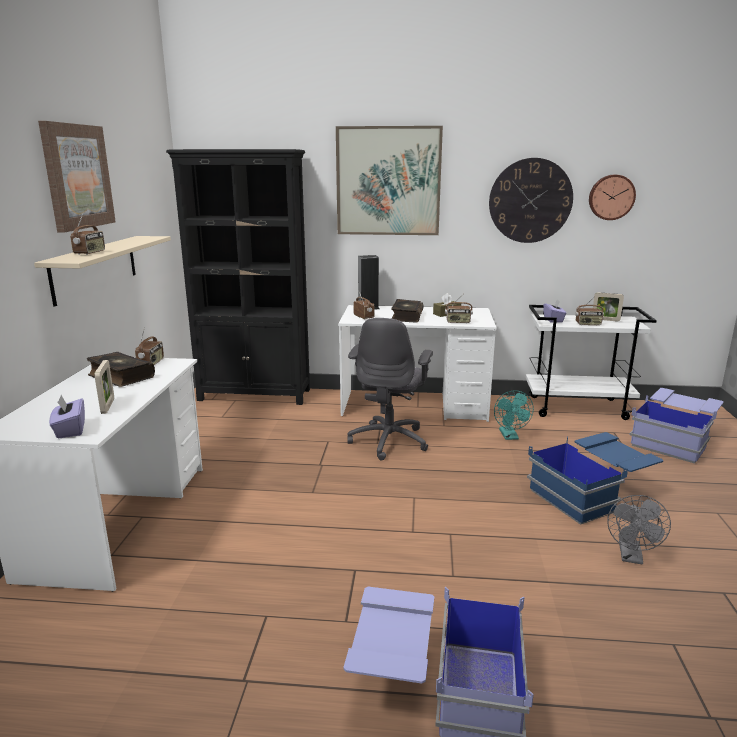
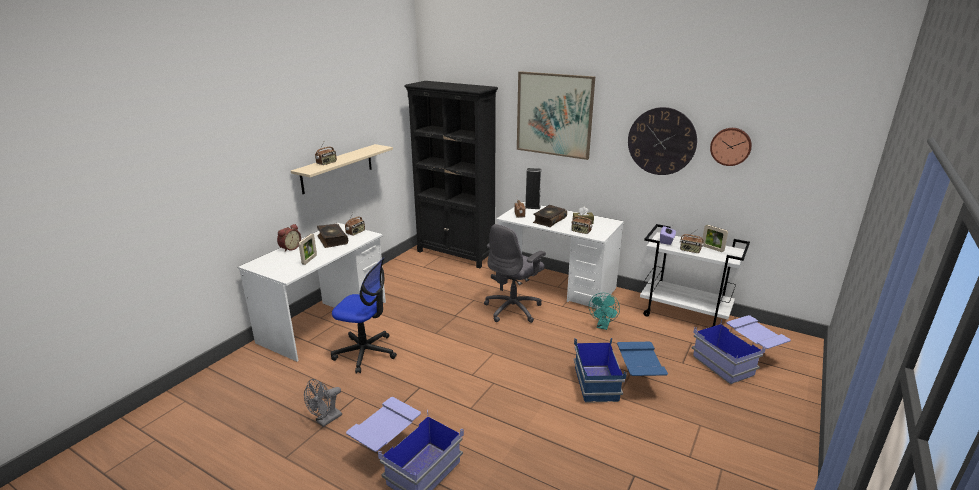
camera: 25 degrees right, 5 degrees up
picture [38,121,116,233] -> none
purple tissue box [49,395,85,439] -> none
grey fan [607,495,671,564] -> grey fan moved to [304,379,342,427]
none -> alarm clock [277,224,301,252]
none -> office chair [331,258,397,373]

